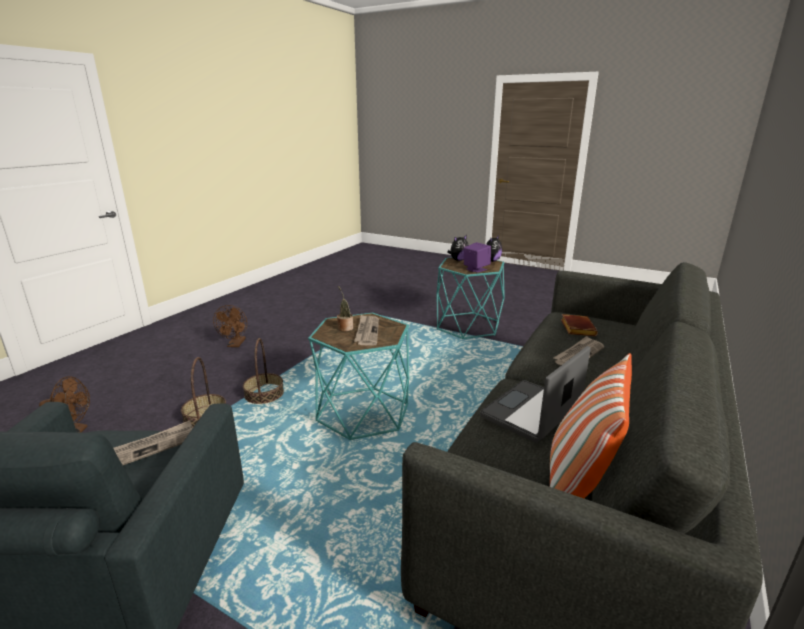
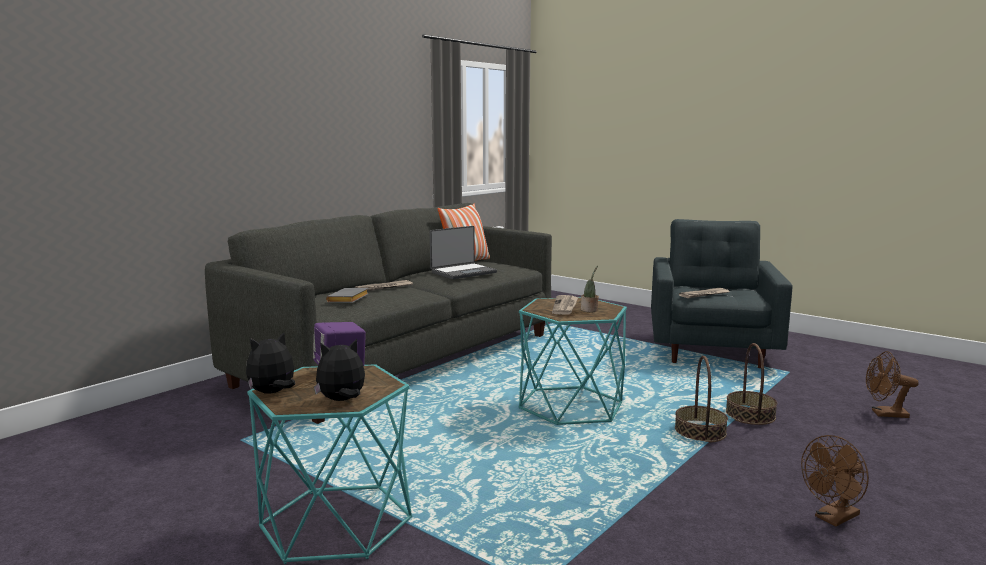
camera: 170 degrees left, 10 degrees down
brown fan [213,305,247,347] -> brown fan turned 135 degrees counterclockwise [801,435,869,527]
brown book [561,314,598,336] -> grey book [326,288,368,303]

